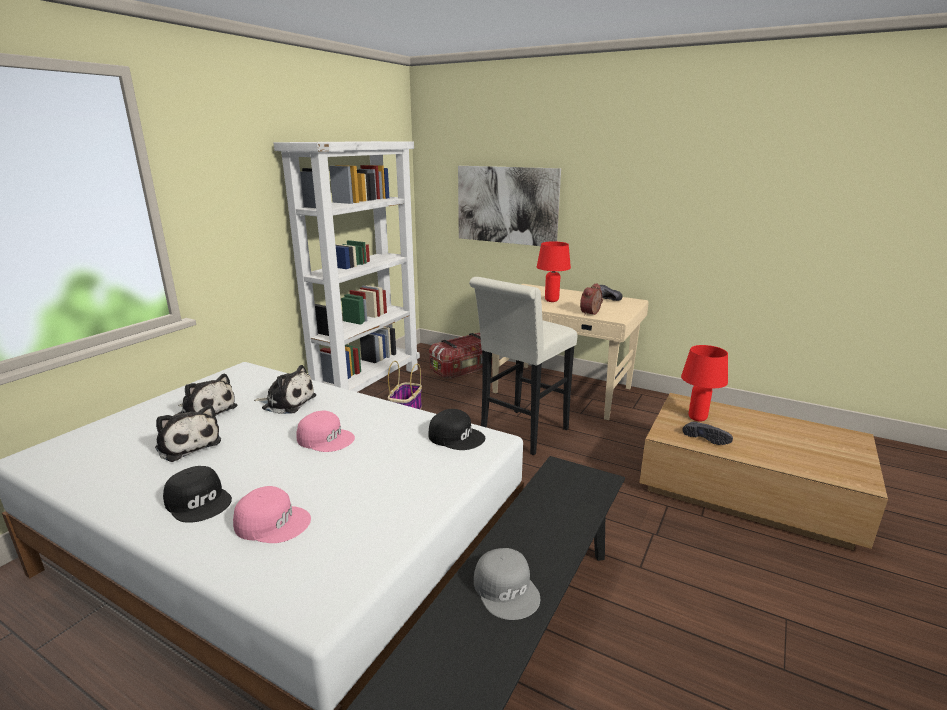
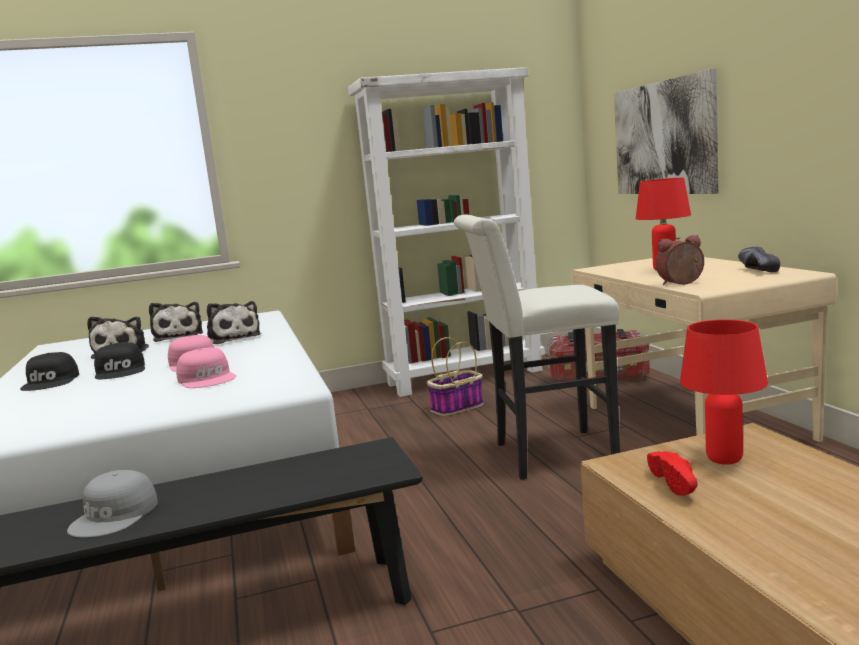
camera: 45 degrees right, 10 degrees down
pink cap [233,486,311,543] -> pink cap moved to [176,347,236,388]
black cap [428,409,485,450] -> black cap moved to [94,342,145,379]
black shoe [682,422,733,445] -> red shoe [647,451,698,496]

